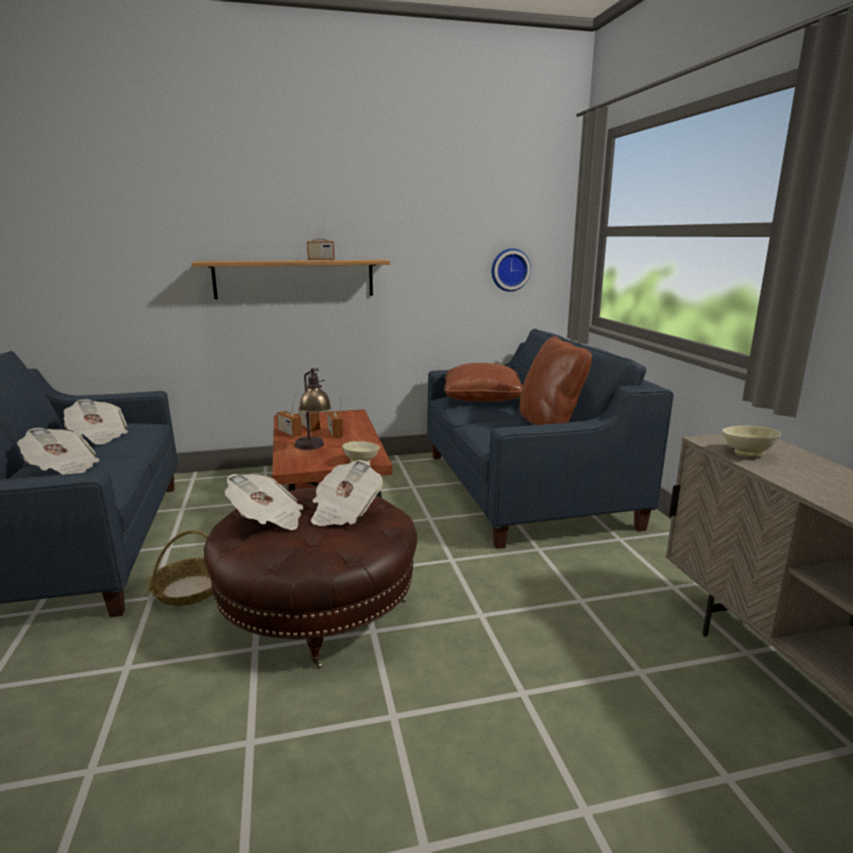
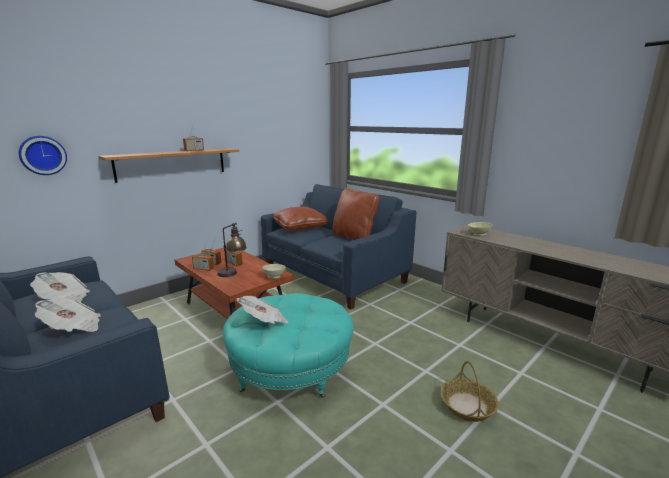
camera: 30 degrees left, 0 degrees up
basket [147,530,213,606] -> basket moved to [440,361,499,422]
brown ottoman [204,488,417,669] -> turquoise ottoman [223,293,354,398]
newspaper [311,460,383,526] -> none
wall clock [492,248,531,292] -> wall clock moved to [19,136,67,175]

